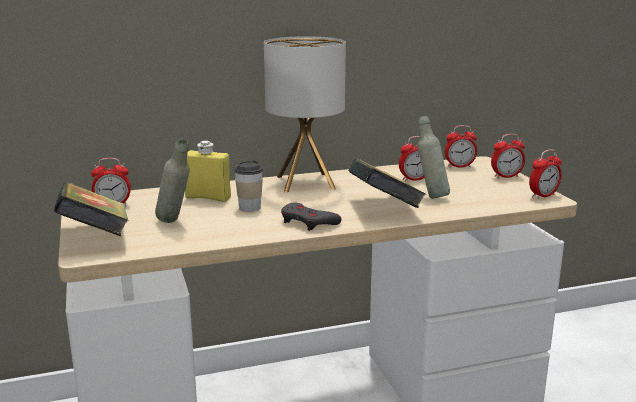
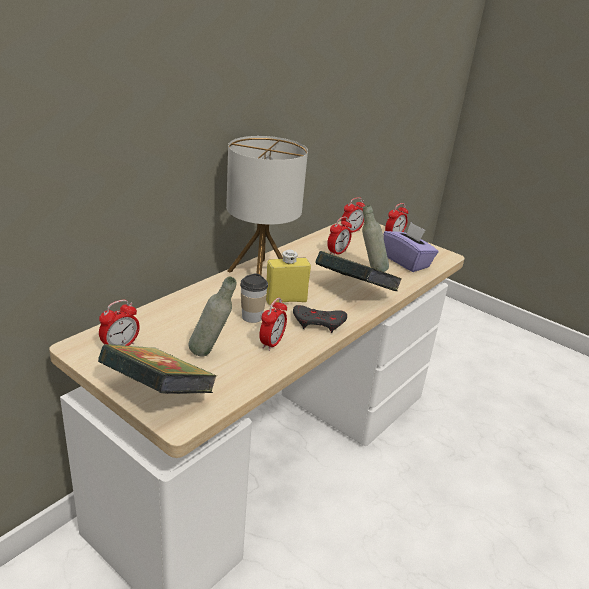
camera: 35 degrees left, 10 degrees up
yellow bottle [185,141,231,202] -> yellow bottle moved to [266,250,311,305]
alarm clock [529,149,562,199] -> alarm clock moved to [259,298,287,351]
none -> purple tissue box [383,222,439,272]

